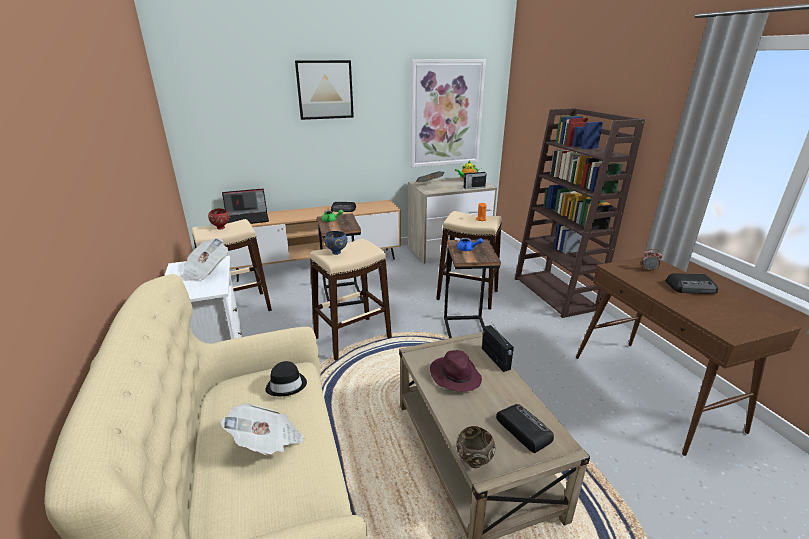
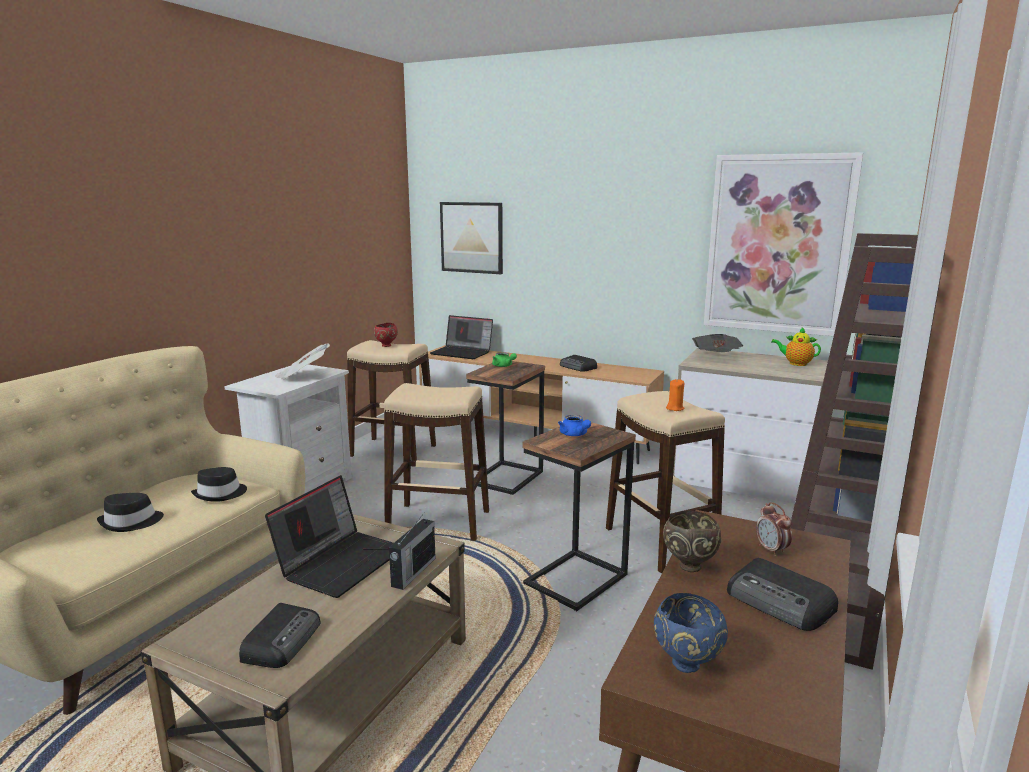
camera: 45 degrees right, 10 degrees down
newspaper [220,403,305,455] -> black hat [97,493,164,532]
picture [295,60,354,120] -> picture moved to [440,202,503,274]
blue bowl [324,231,347,255] -> blue bowl moved to [654,593,728,673]
purple hat [430,350,482,392] -> laptop [265,475,393,598]
brown bowl [456,426,495,468] -> brown bowl moved to [663,511,721,572]
radio [463,169,487,189] -> none

